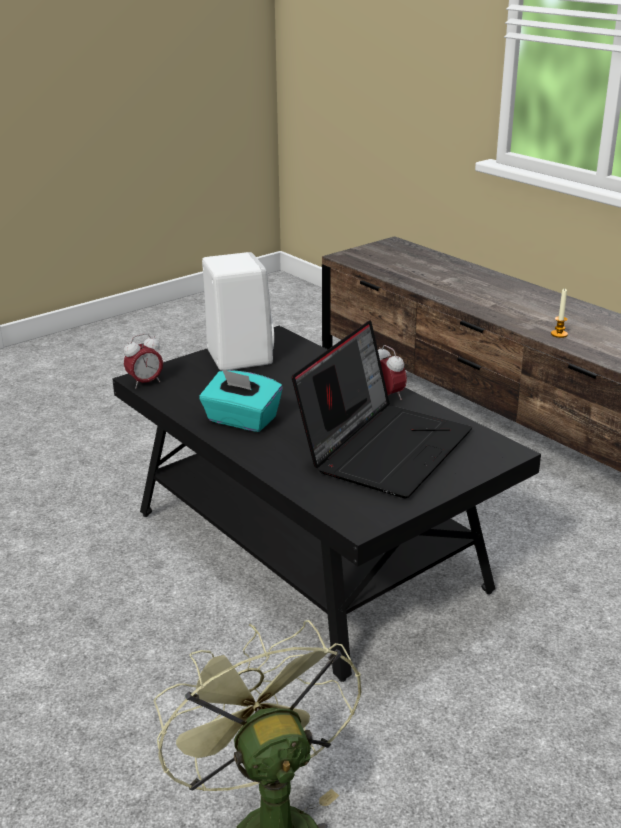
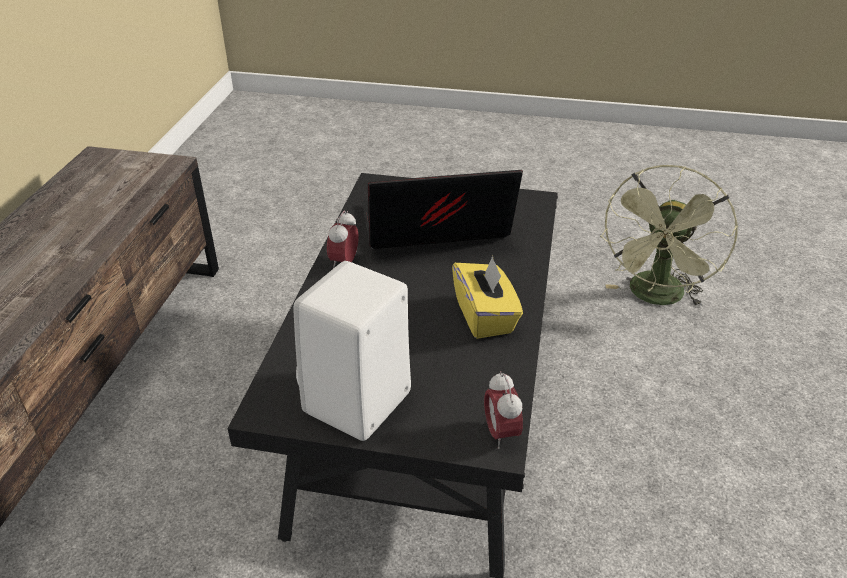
camera: 130 degrees left, 10 degrees up
alarm clock [124,333,163,389] -> alarm clock turned 120 degrees counterclockwise [484,371,523,449]
turquoise tissue box [199,369,282,432] -> yellow tissue box [452,256,523,339]
candle [551,289,568,338] -> none

